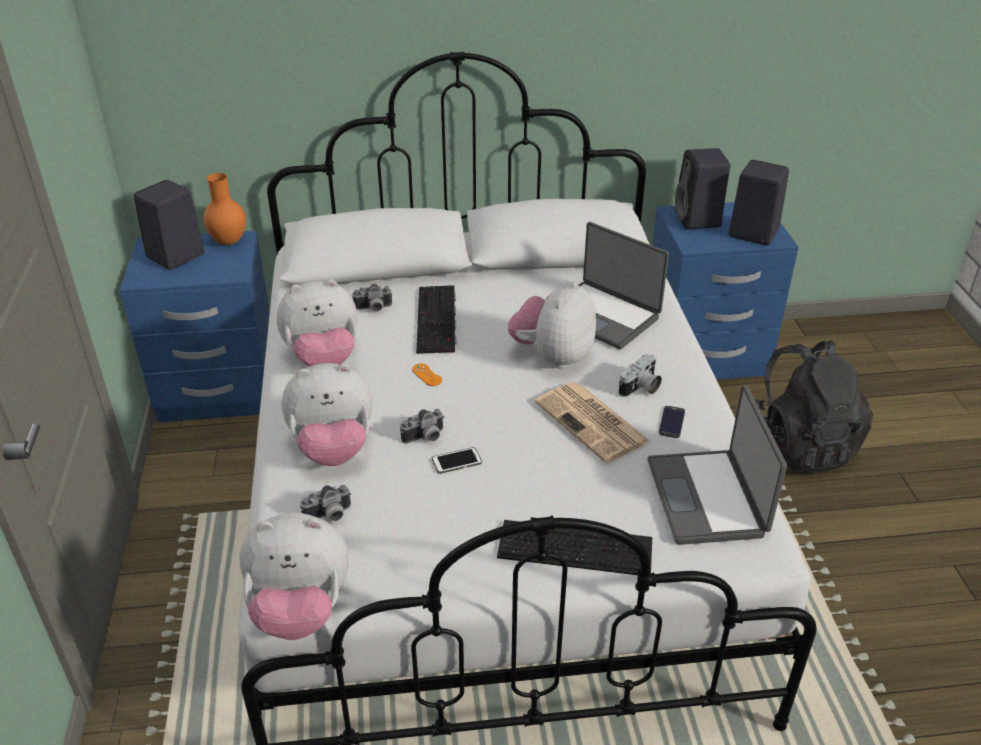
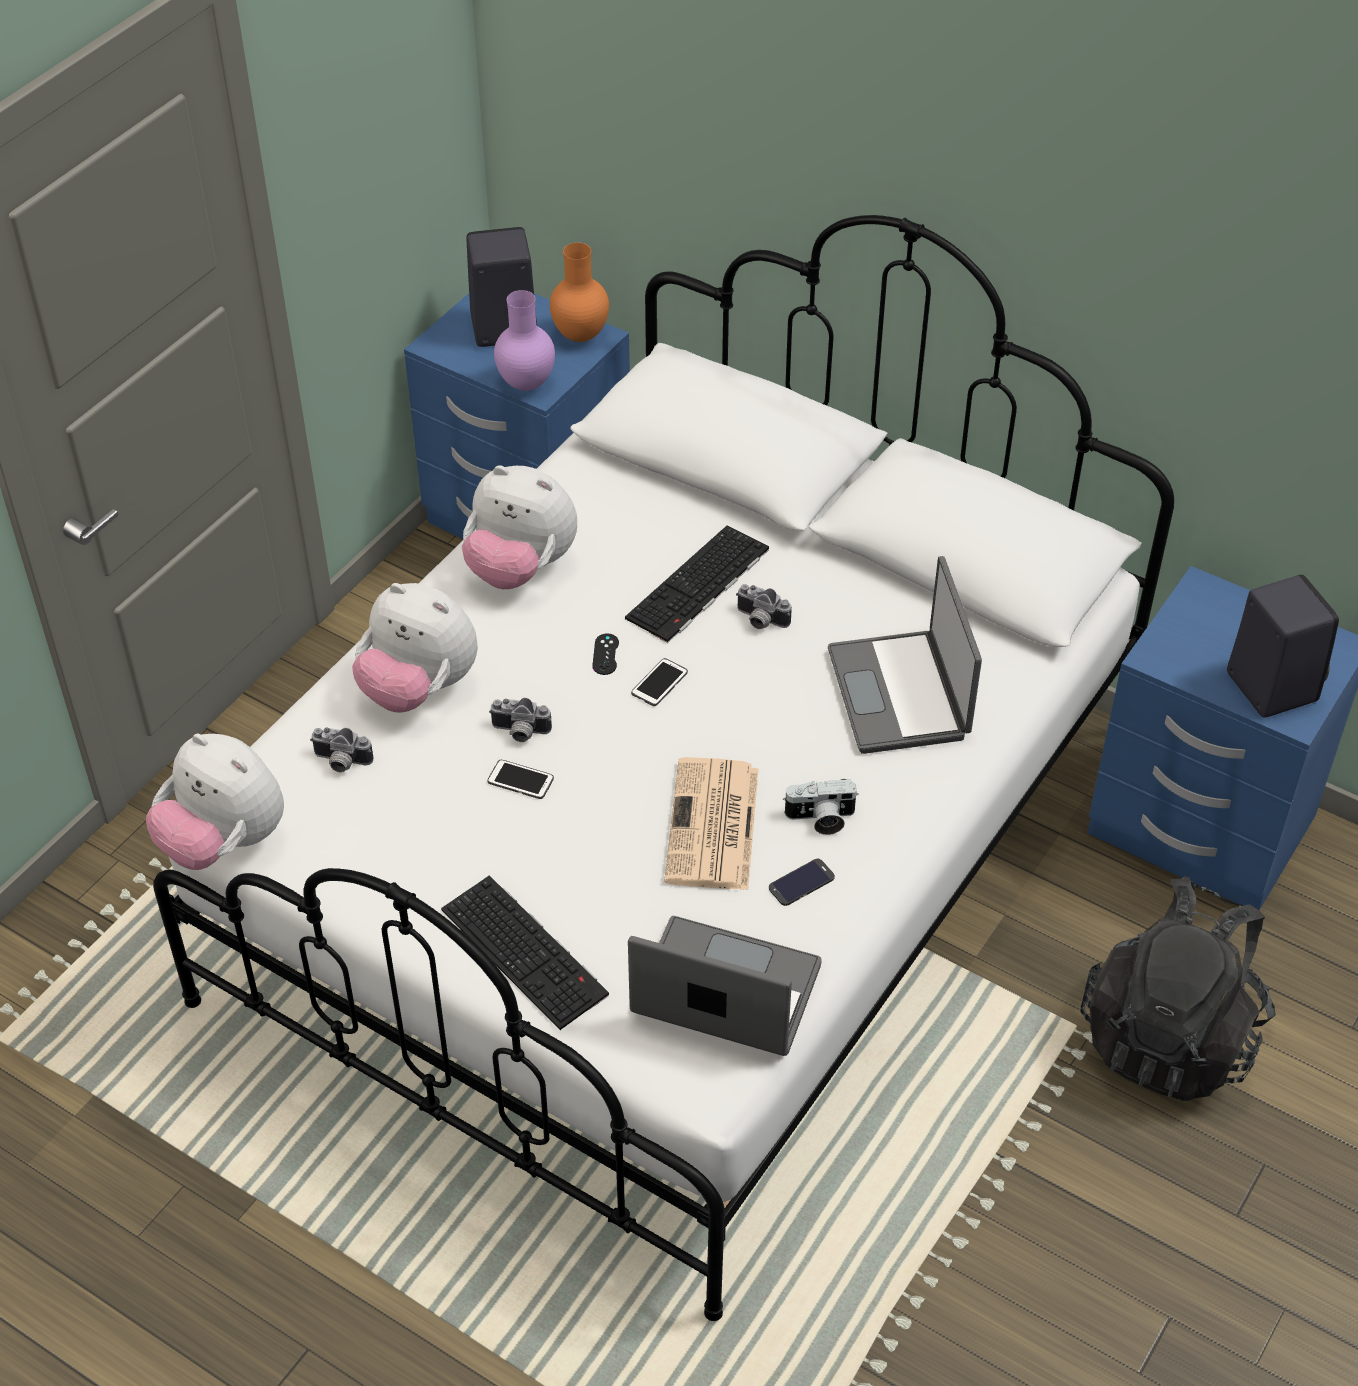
camera: 40 degrees right, 10 degrees up
camera [352,284,393,311] -> camera moved to [736,584,792,629]
orange game controller [412,364,442,386] -> black game controller [592,633,619,675]
plush toy [508,280,596,369] -> none
laptop [647,385,787,545] -> laptop turned 75 degrees clockwise [628,916,822,1056]
black speaker [675,148,730,229] -> none
none -> purple vase [494,290,555,391]
none -> phone [631,658,688,706]

